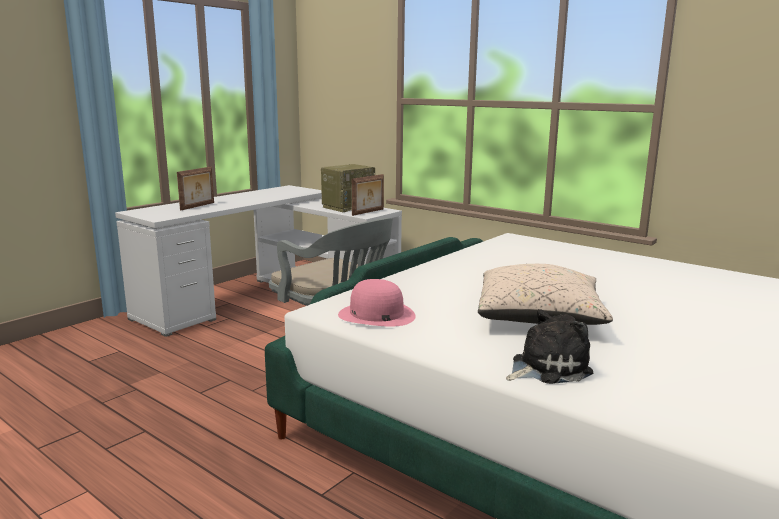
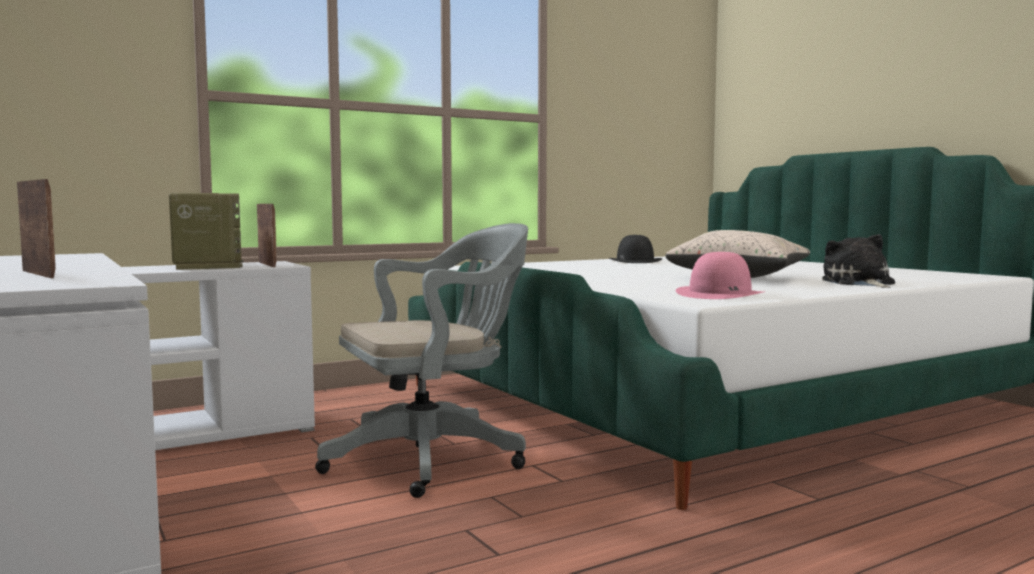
camera: 70 degrees left, 10 degrees down
none -> black hat [609,235,662,263]

